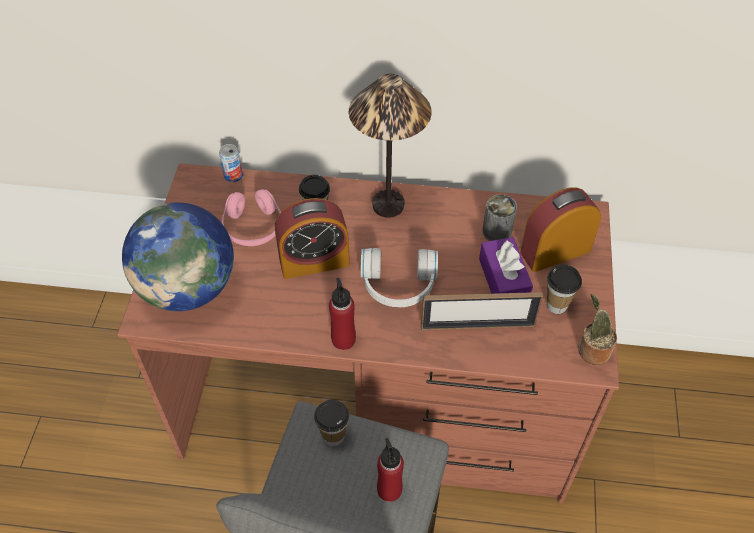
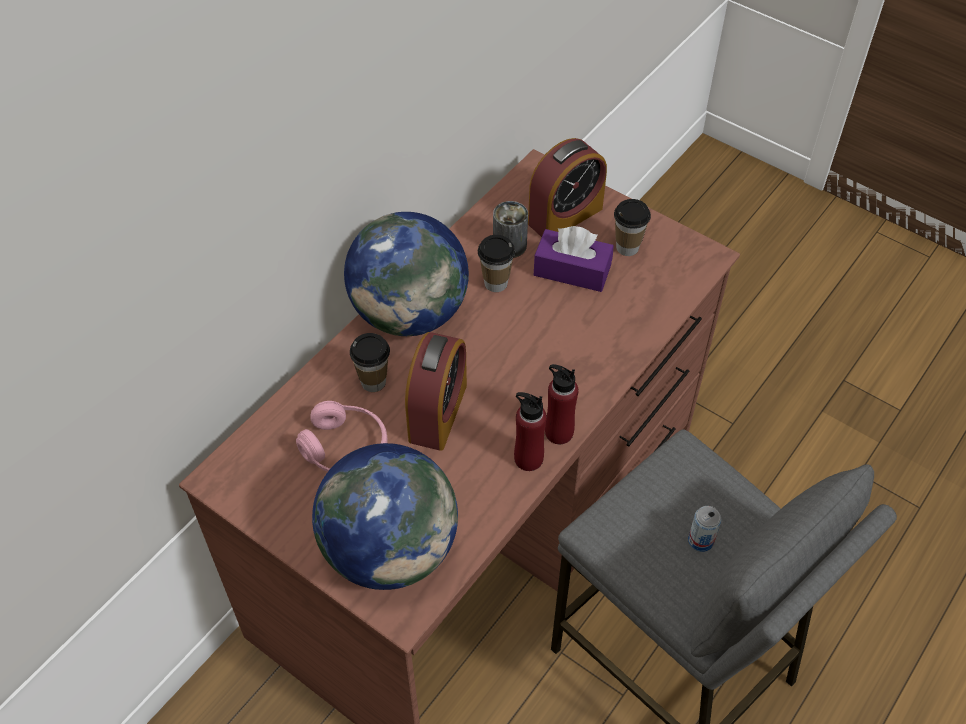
camera: 60 degrees left, 0 degrees up
can [219,144,243,182] -> can moved to [688,506,721,552]
cup [314,400,349,446] -> cup moved to [478,235,515,292]
table lamp [349,74,432,218] -> globe [344,212,469,336]
white headphones [361,248,438,307] -> none
red bottle [377,438,404,502] -> red bottle moved to [514,392,547,471]
picture frame [421,292,543,330] -> none
alarm clock [520,188,601,272] -> alarm clock turned 135 degrees counterclockwise [528,138,607,237]
potted plant [579,294,617,365] -> none

